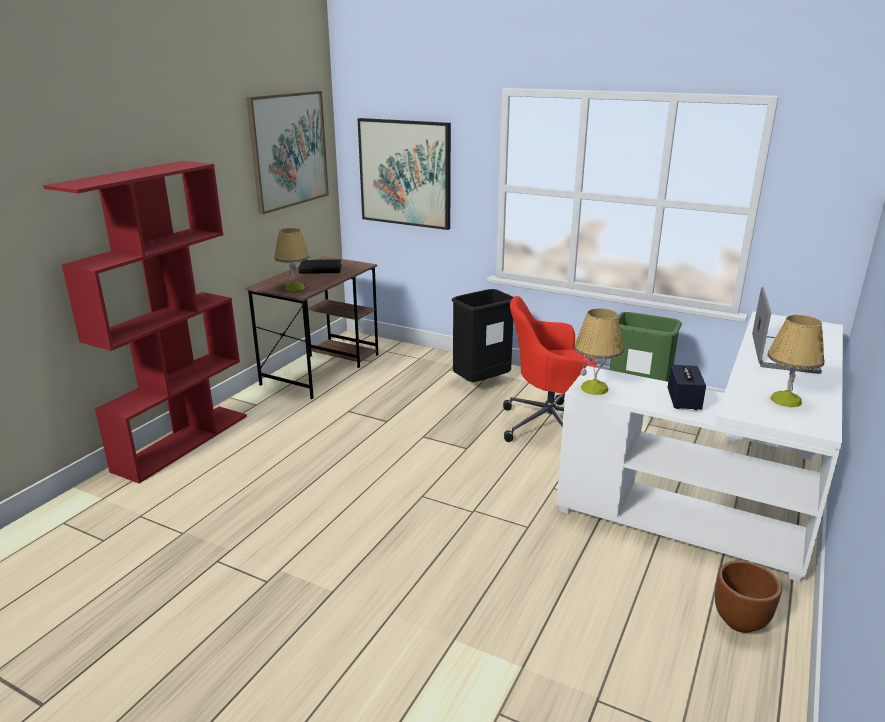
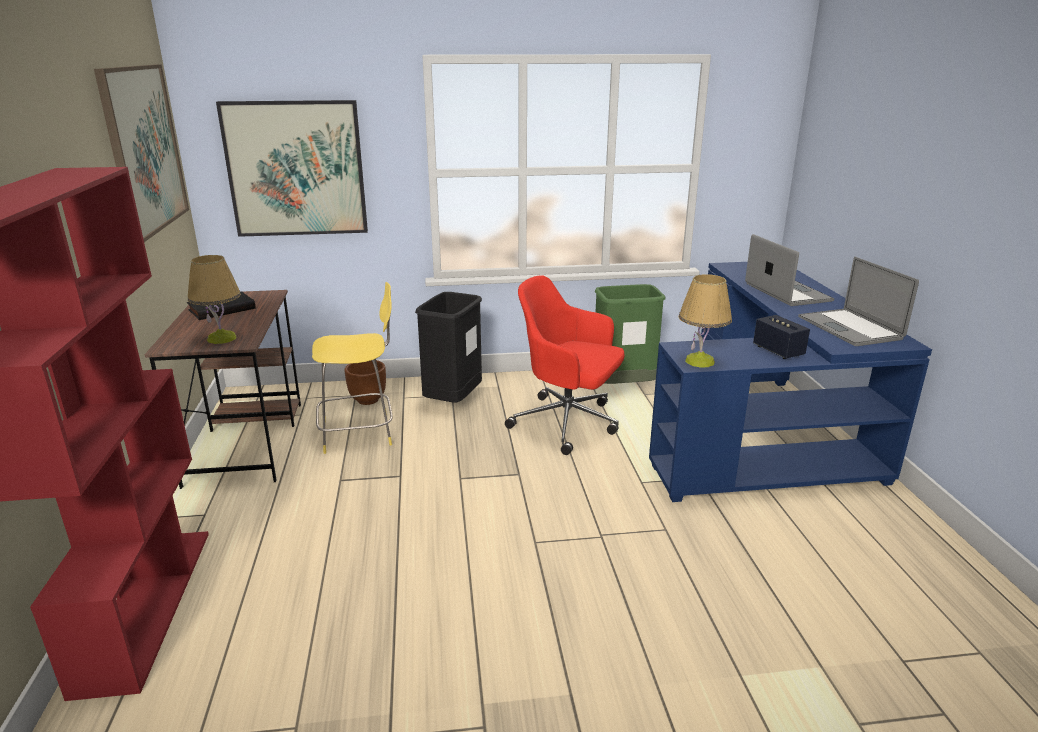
camera: 35 degrees left, 0 degrees up
red office chair [503,296,598,442] -> red office chair turned 60 degrees clockwise [505,275,625,455]
white desk [556,312,843,582] -> blue desk [649,262,932,502]
brown planter [715,561,782,633] -> brown planter moved to [345,360,386,405]
table lamp [767,315,824,407] -> laptop [798,257,919,346]
none -> yellow stool [312,282,393,454]

